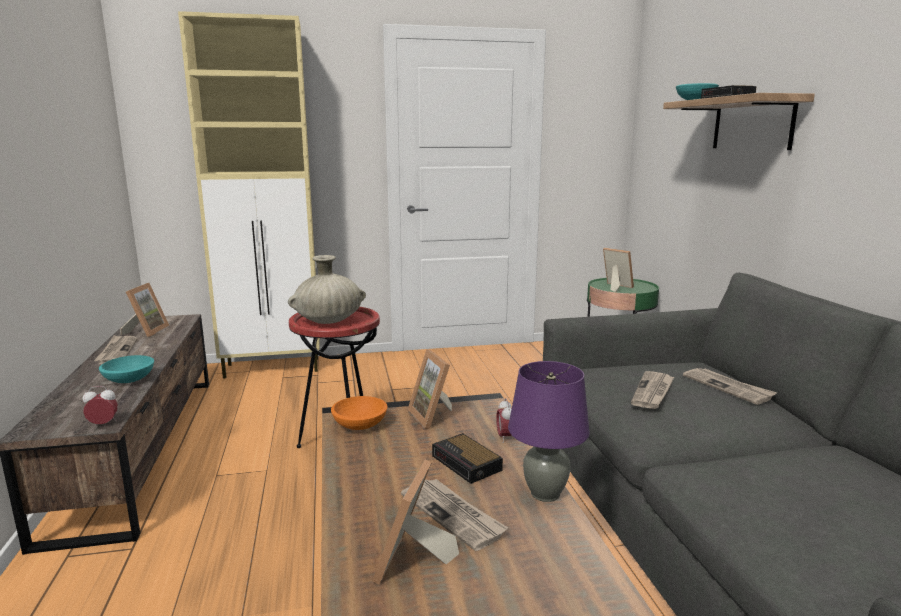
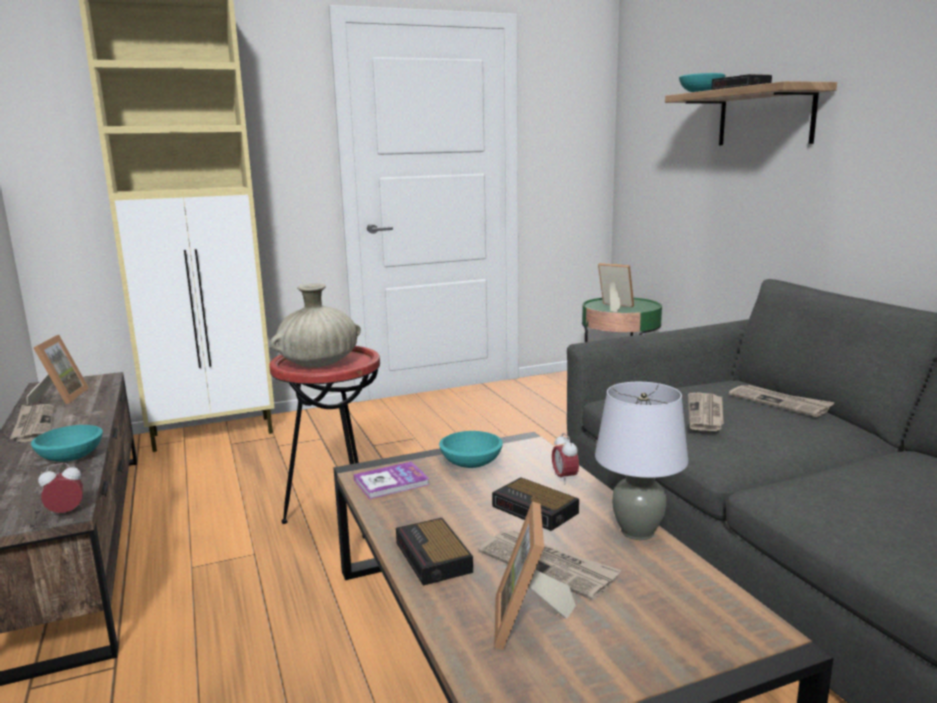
camera: 10 degrees left, 0 degrees up
orange bowl [331,396,387,430] -> book [353,462,430,499]
picture frame [408,349,452,429] -> turquoise bowl [439,431,503,468]
purple table lamp [508,361,590,502] -> grey table lamp [595,382,688,540]
none -> alarm clock [396,518,473,586]

